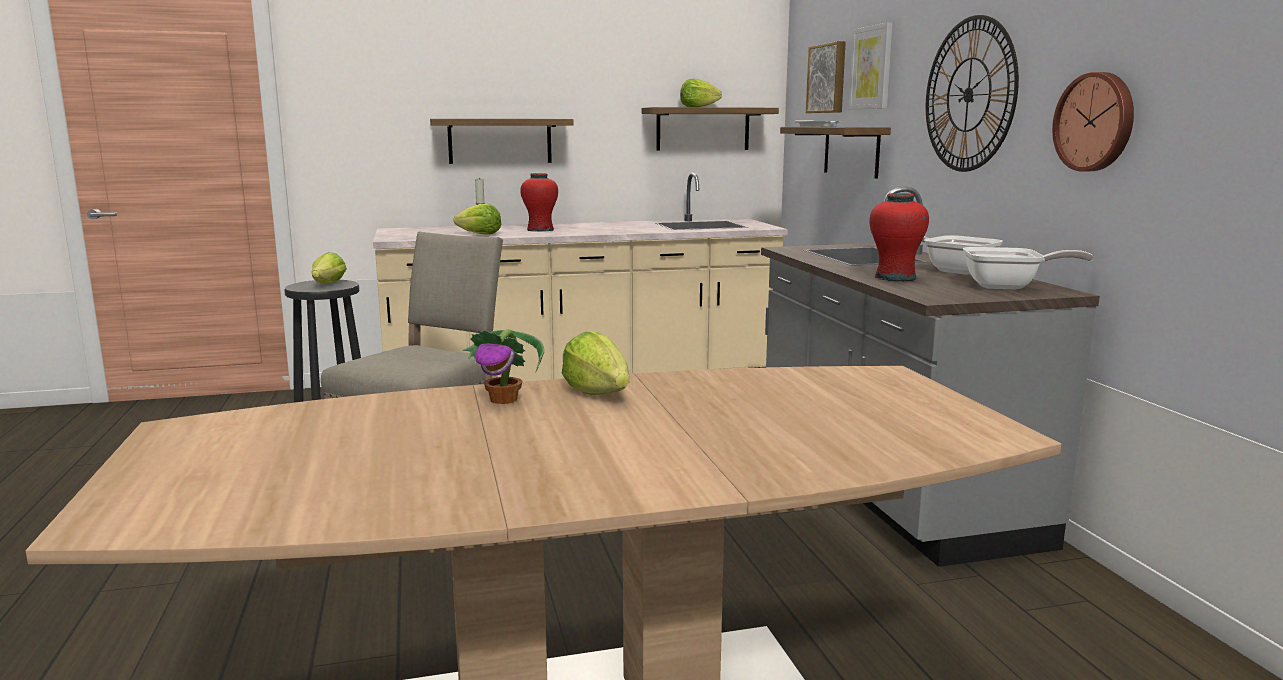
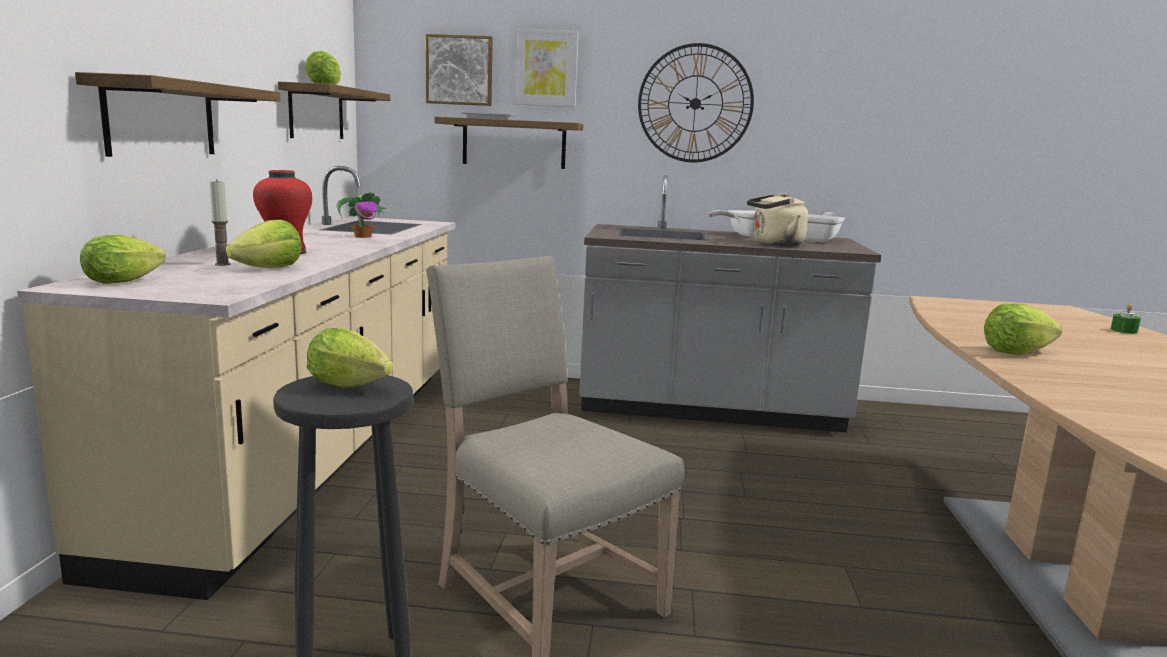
camera: 70 degrees left, 0 degrees up
potted plant [462,329,544,404] -> potted plant moved to [336,192,386,238]
red vase [869,193,929,281] -> beige kettle [747,193,808,246]
wall clock [1052,72,1134,172] -> none
none -> lettuce [80,235,166,284]
none -> green candle [1111,304,1141,334]

